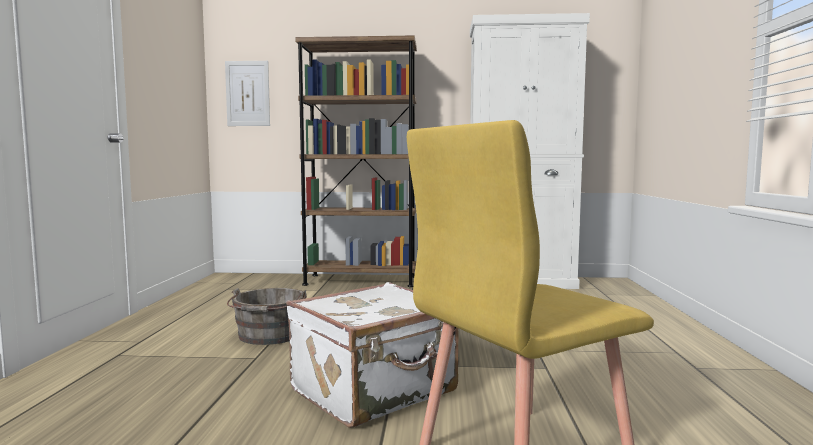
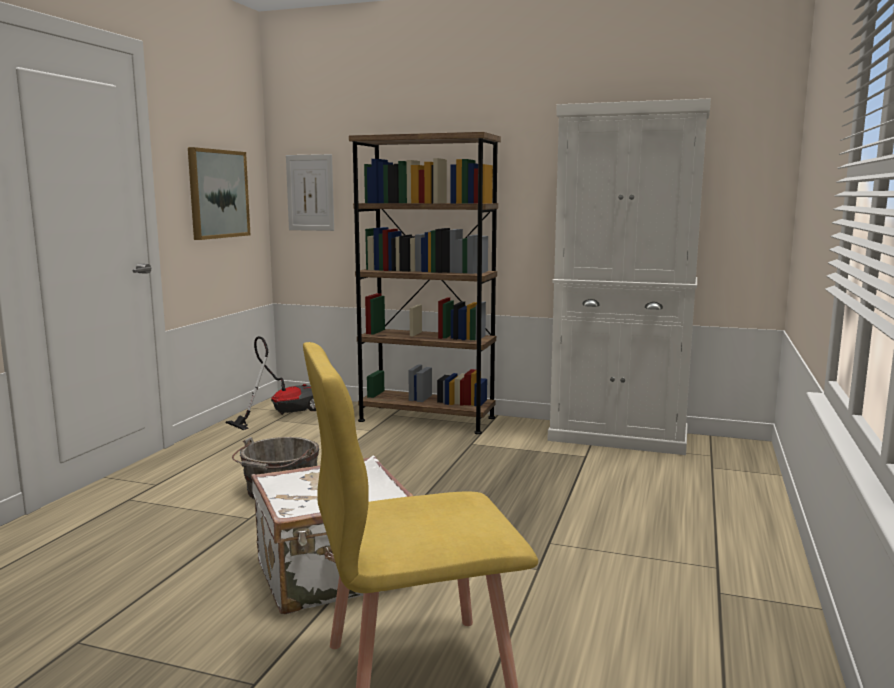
camera: 15 degrees right, 5 degrees up
none -> picture [188,147,250,240]
none -> vacuum cleaner [225,336,316,430]

